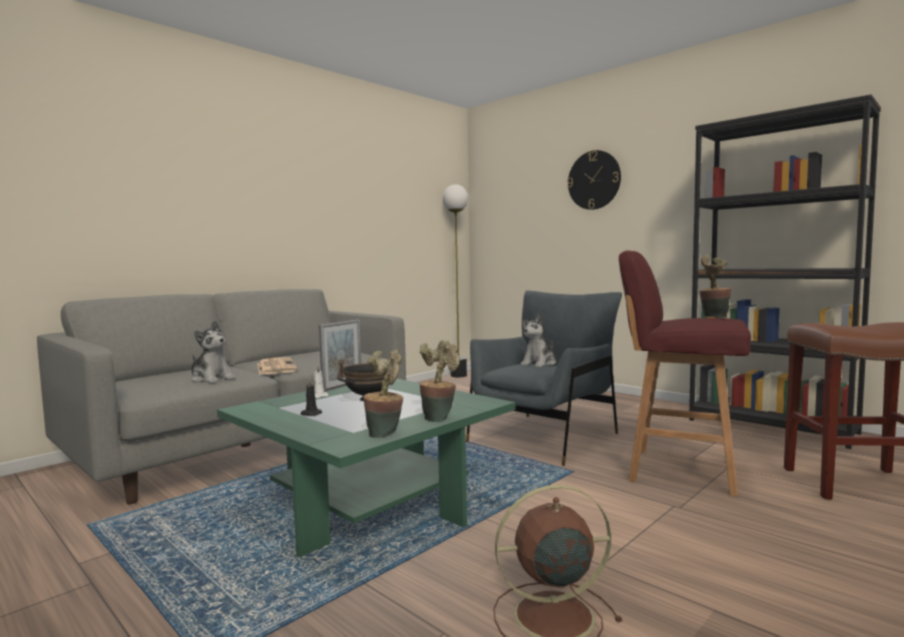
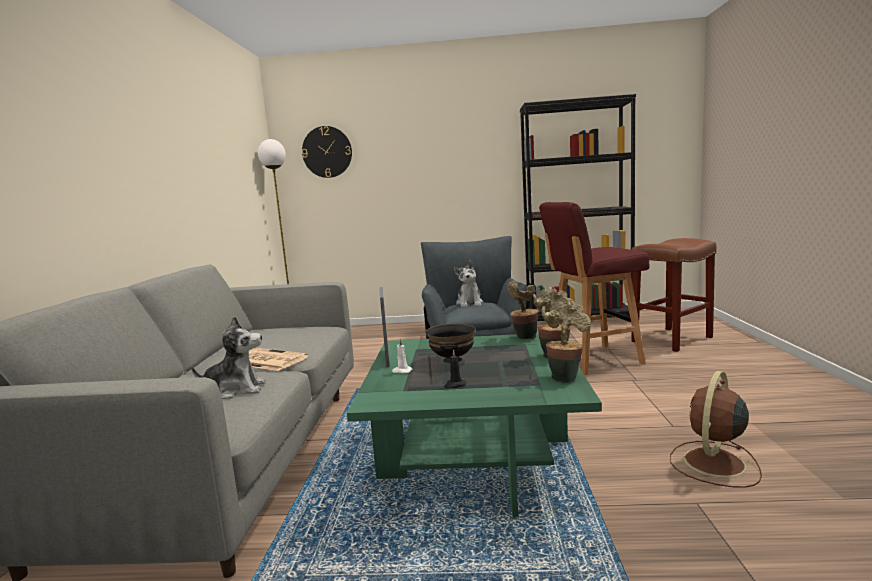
camera: 40 degrees left, 5 degrees up
wall clock [567,150,621,210] -> wall clock moved to [302,126,352,178]
potted plant [699,255,731,318] -> potted plant moved to [508,281,538,339]

